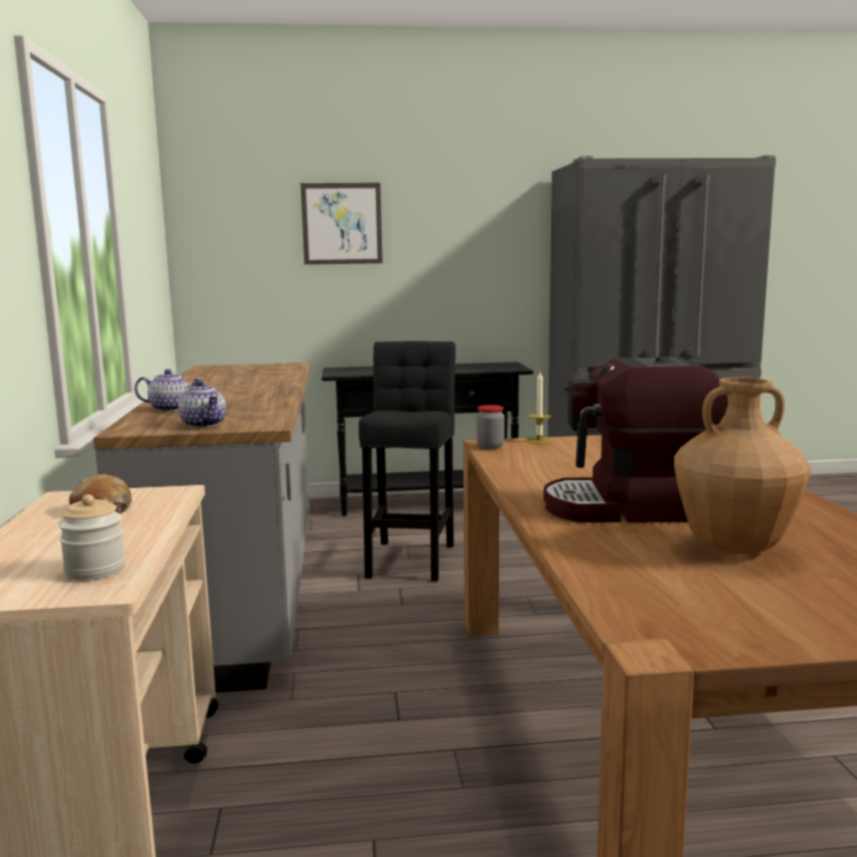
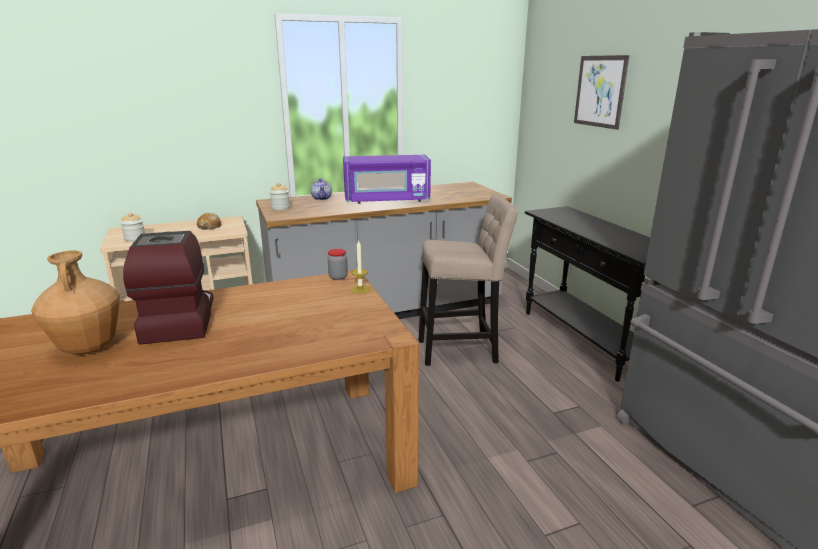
camera: 75 degrees right, 10 degrees up
teapot [178,380,226,428] -> jar [269,183,290,211]
black stool [359,341,456,581] -> beige stool [419,194,518,366]
none -> purple microwave [343,155,431,204]

